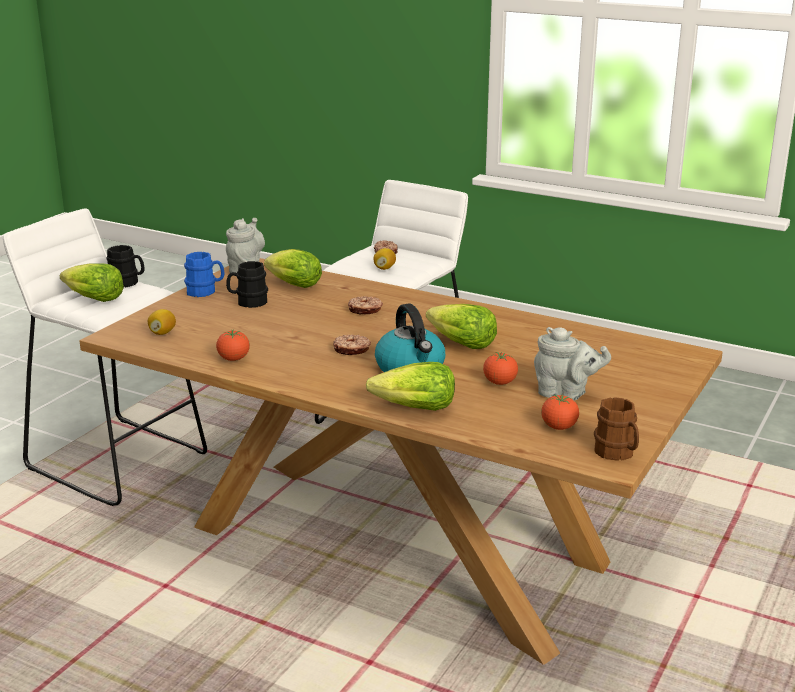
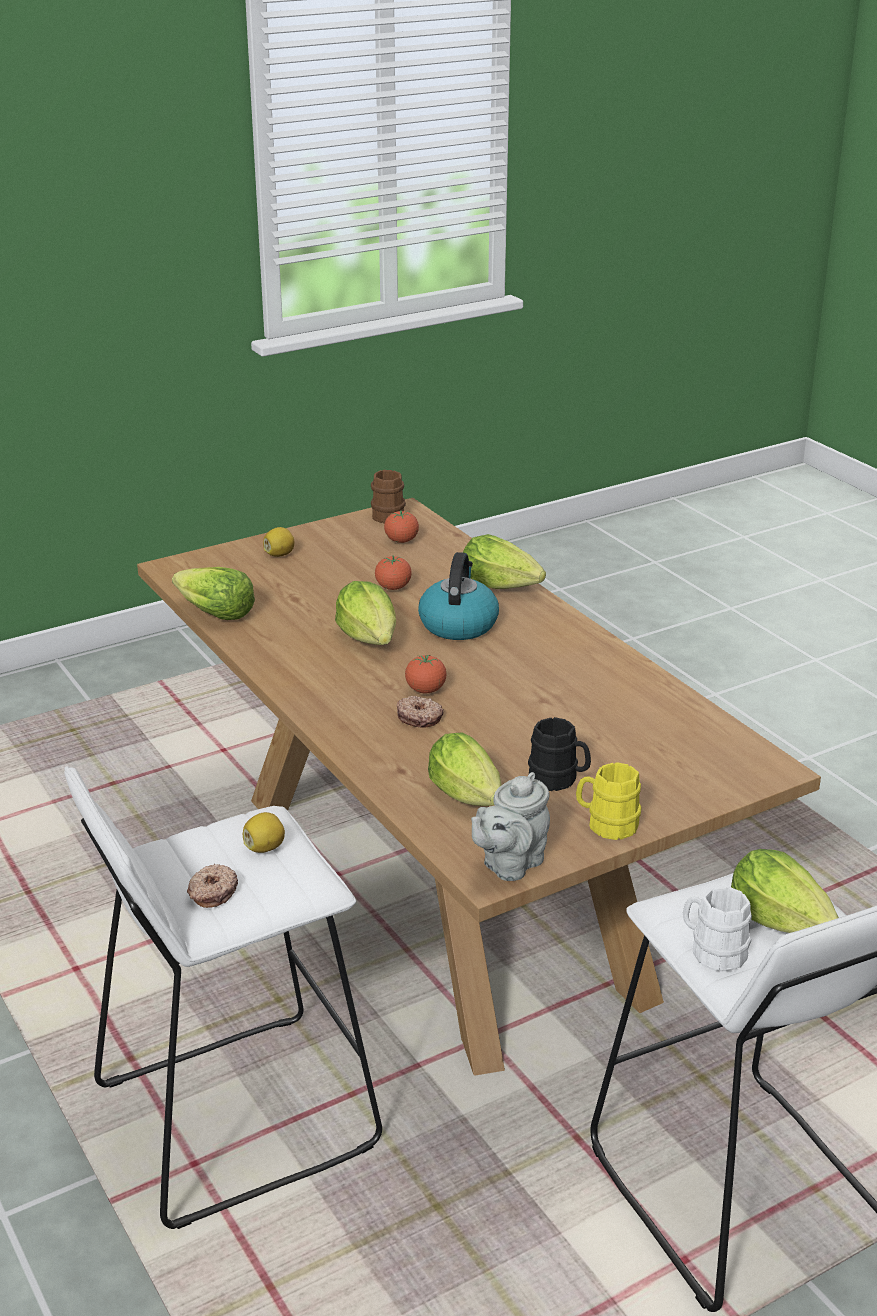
camera: 150 degrees left, 5 degrees up
black mug [106,245,145,287] -> white mug [683,887,752,972]
lemon [147,309,176,335] -> lemon moved to [263,527,294,557]
blue mug [184,252,225,297] -> yellow mug [576,762,641,840]
tomato [216,329,250,361] -> tomato moved to [405,655,447,693]
donut [333,335,371,355] -> none
grey teapot [534,327,611,400] -> none
none -> lettuce [172,567,255,620]

